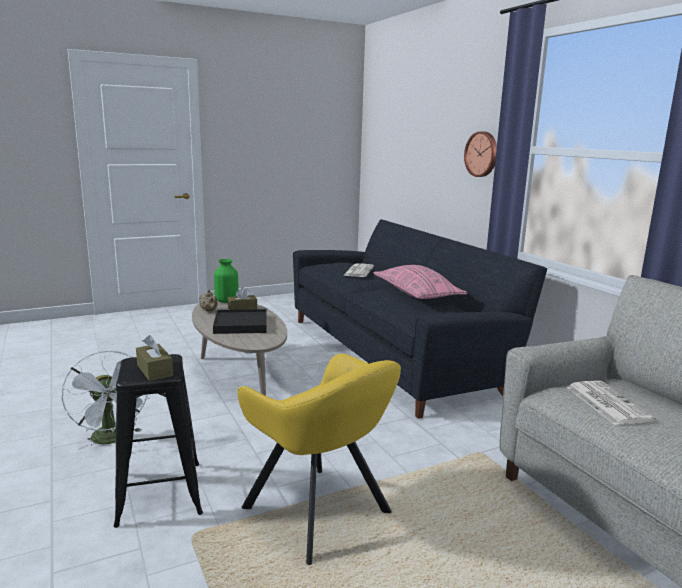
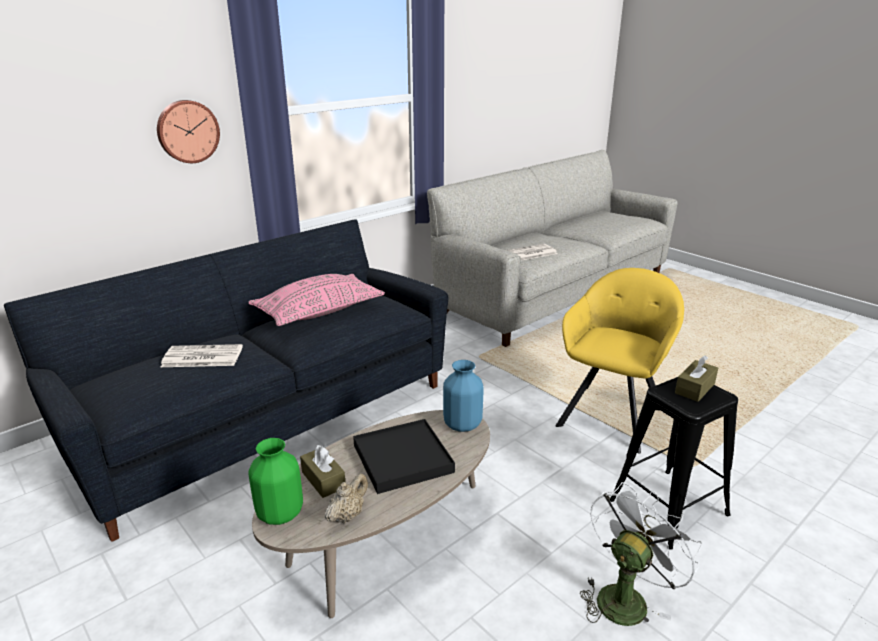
camera: 105 degrees left, 10 degrees up
none -> blue vase [443,360,483,432]

